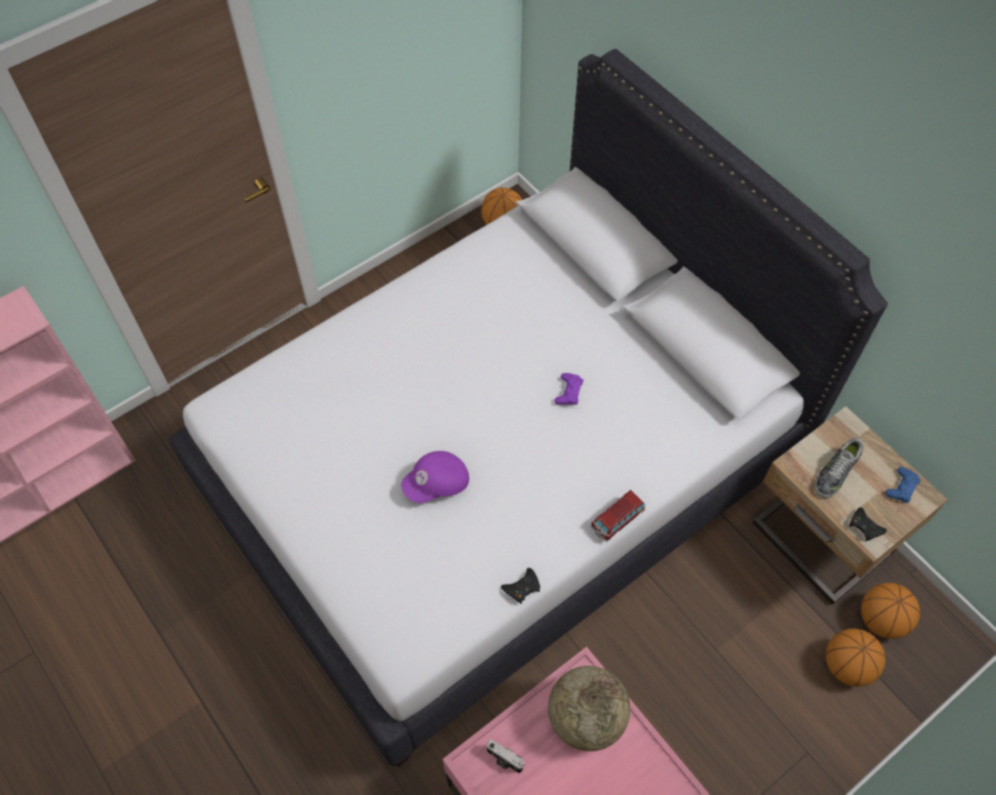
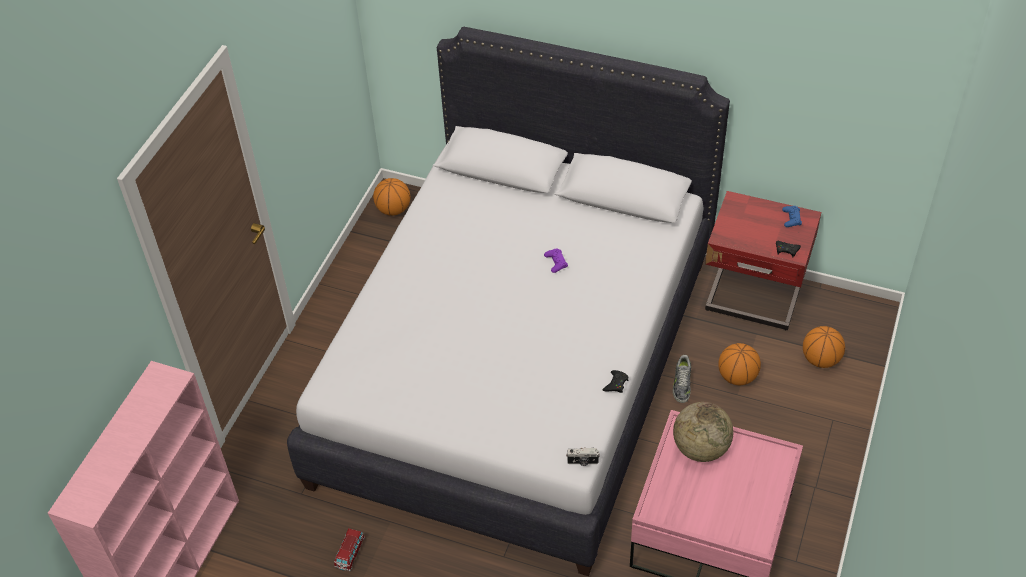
camera: 30 degrees left, 10 degrees down
purple cap [401,451,469,503] -> none
camera [486,739,525,773] -> camera moved to [566,447,600,466]
toy car [590,490,645,542] -> toy car moved to [334,528,365,571]
beige nightstand [752,406,948,605] -> red nightstand [705,191,821,330]
shoe [815,438,863,498] -> shoe moved to [673,355,691,403]
basketball [861,583,920,639] -> basketball moved to [718,343,761,385]

